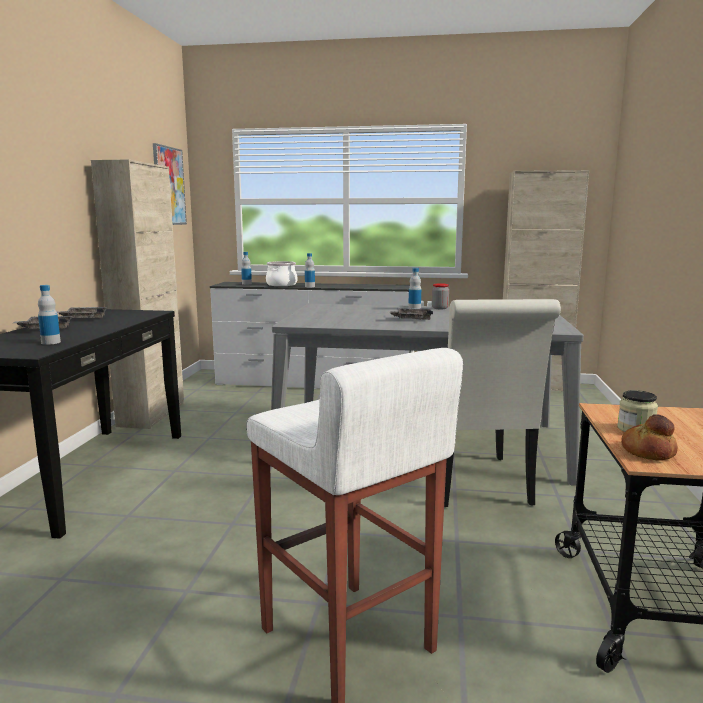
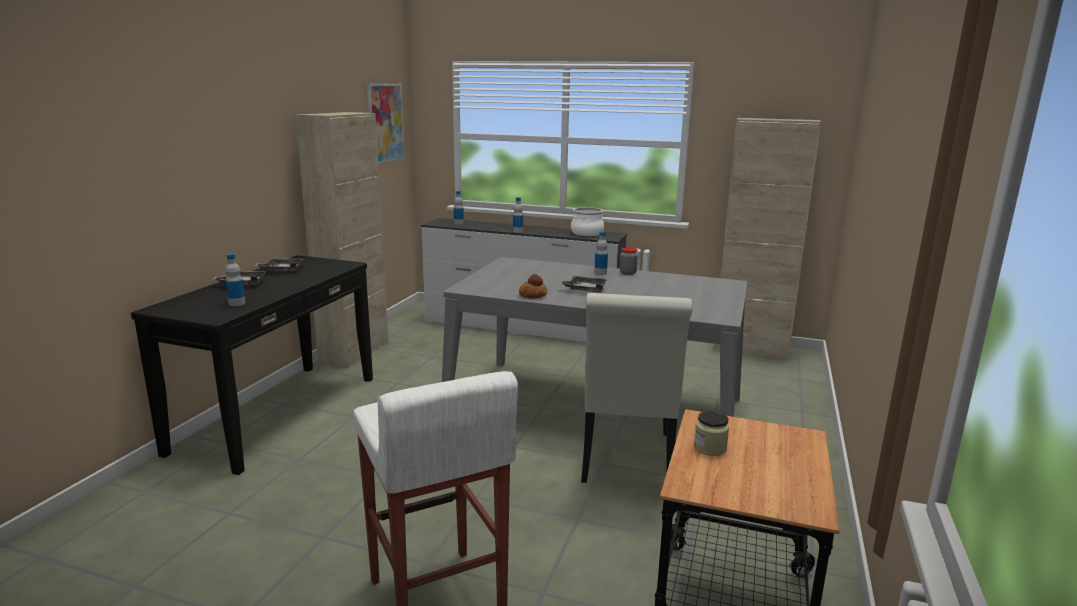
camera: 10 degrees right, 5 degrees up
cooking pot [266,261,298,286] -> cooking pot moved to [571,207,604,236]
bread [621,414,678,461] -> bread moved to [519,274,547,299]

